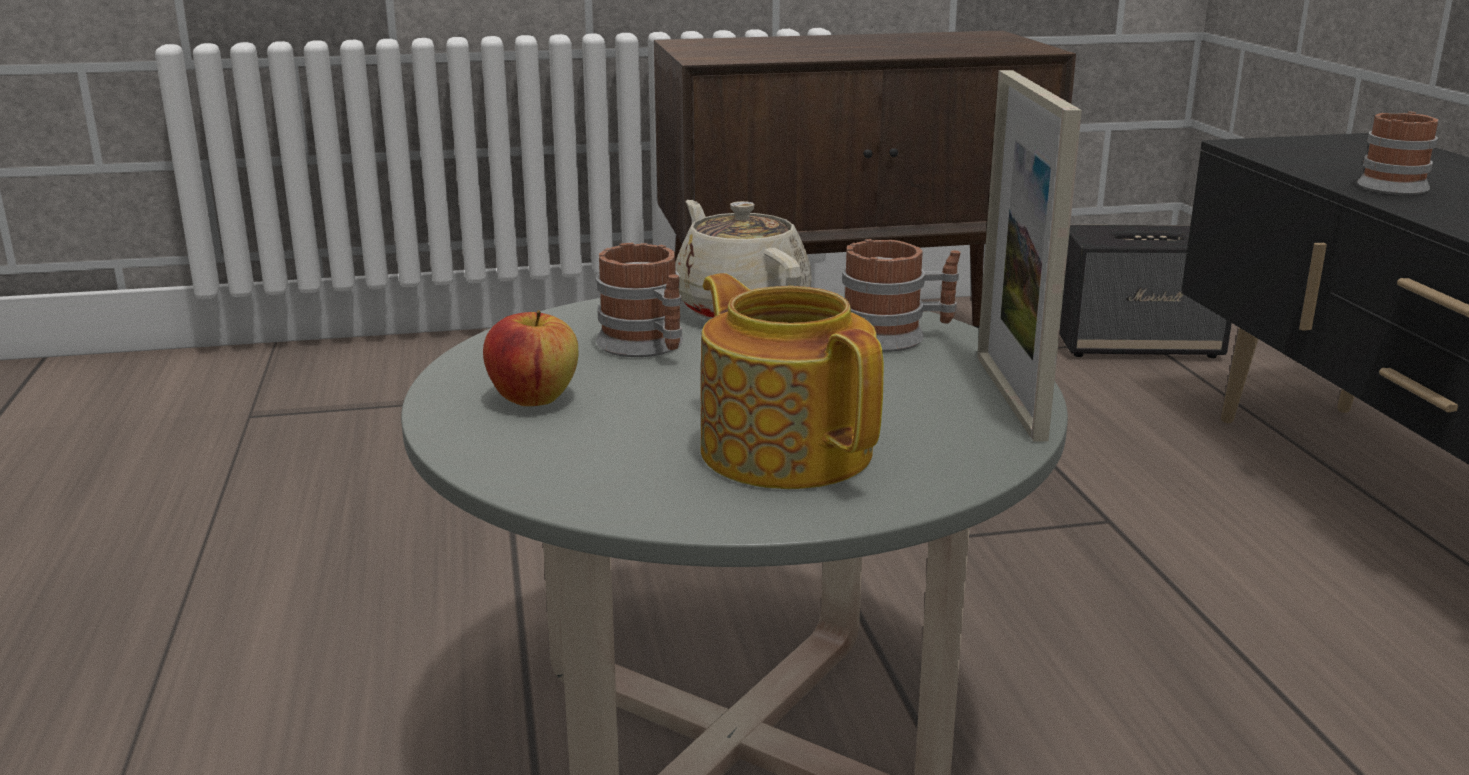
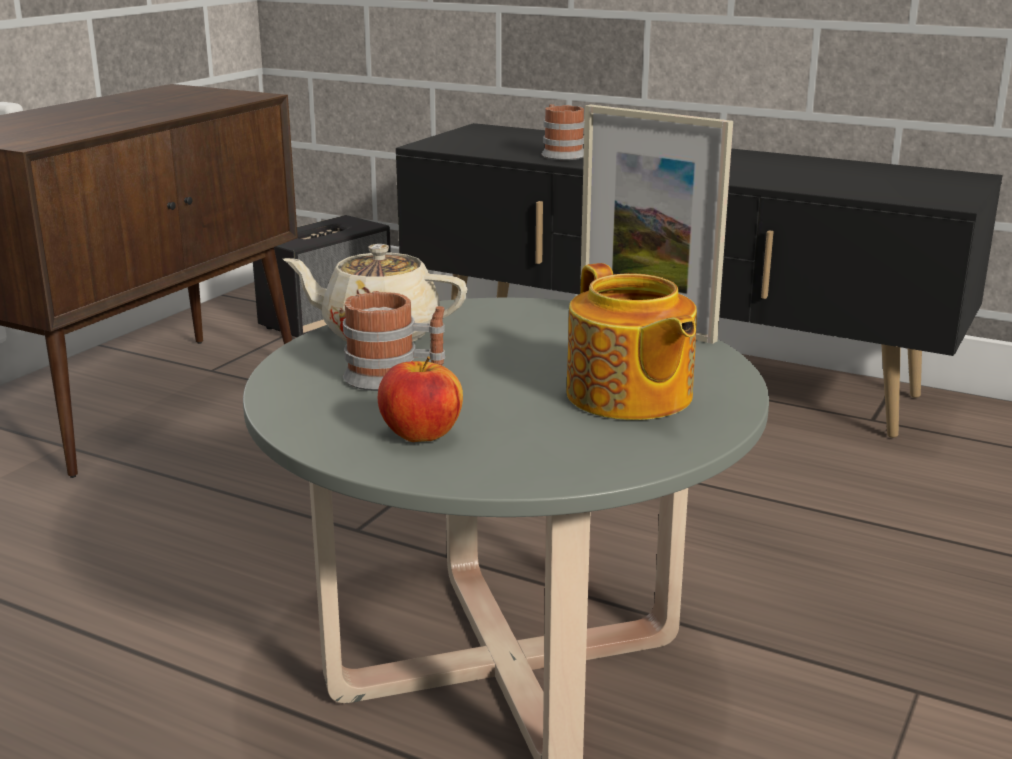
camera: 50 degrees left, 0 degrees up
teapot [701,273,884,489] -> teapot turned 120 degrees counterclockwise [567,263,697,420]
mug [842,239,961,352] -> none

